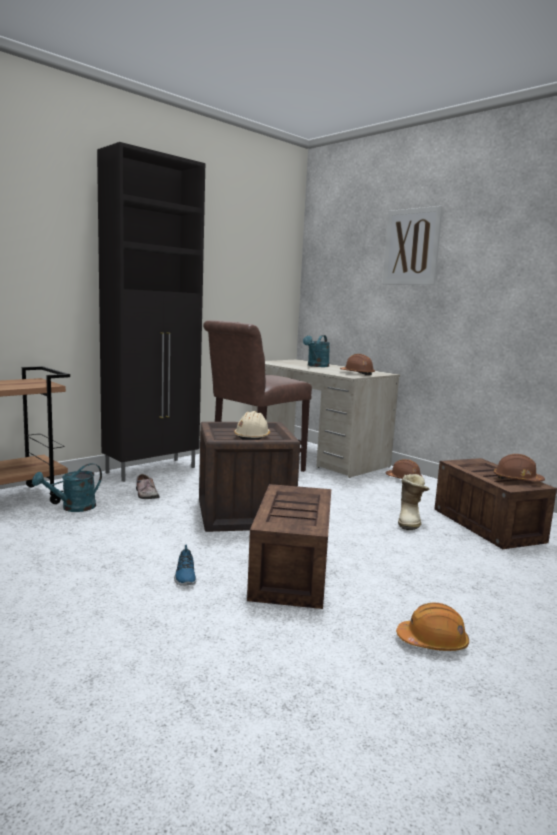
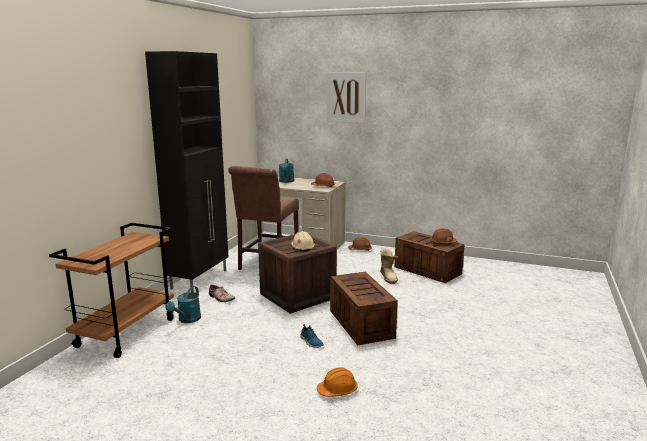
camera: 25 degrees left, 5 degrees up
orange hard hat [396,603,469,651] -> orange hard hat moved to [317,367,358,397]

